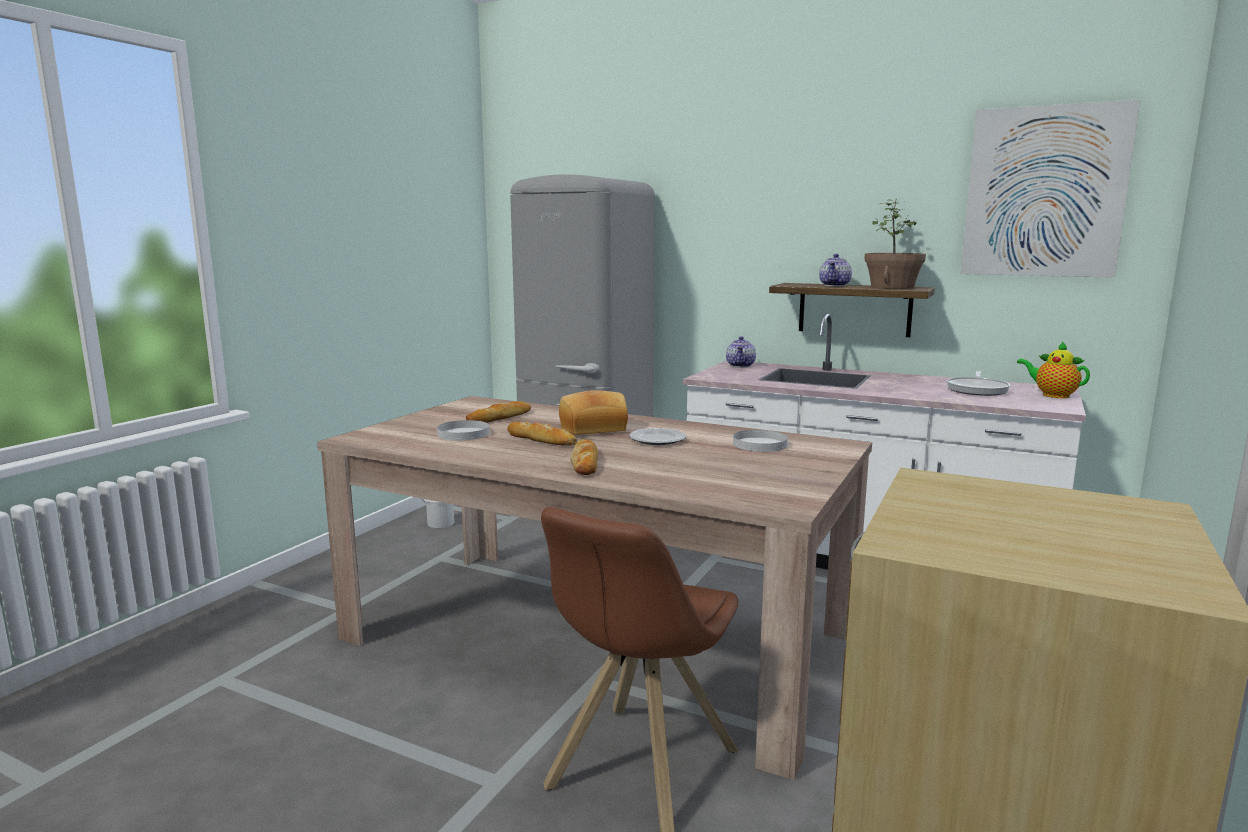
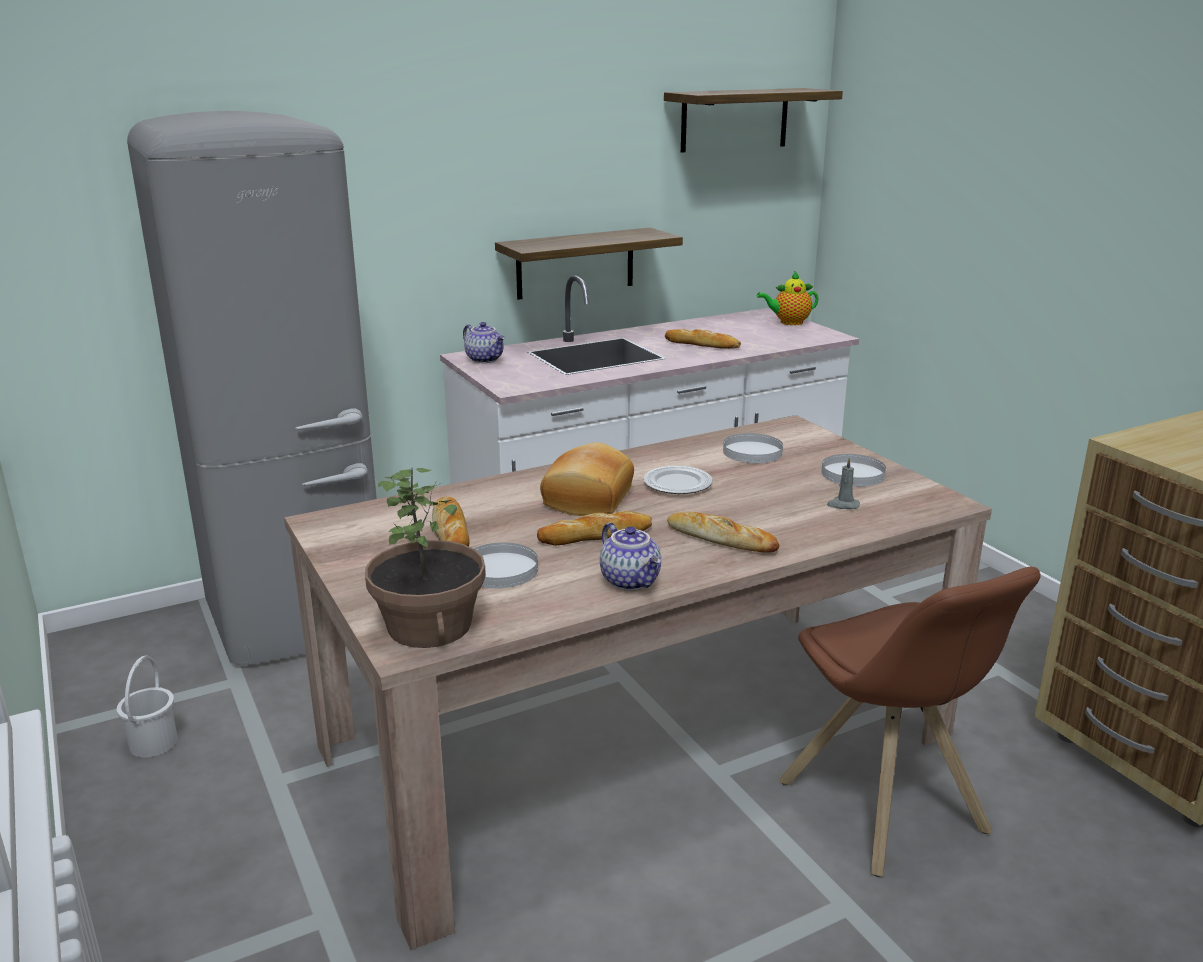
camera: 55 degrees left, 10 degrees up
teapot [819,254,852,286] -> teapot moved to [600,522,661,591]
potted plant [865,199,926,289] -> potted plant moved to [365,468,486,648]
frying pan [947,371,1010,396] -> none
picture [960,100,1140,278] -> shelf [664,88,843,153]
none -> bread [665,329,741,349]
none -> white plate [821,454,886,487]
none -> grey candle [827,458,860,509]

